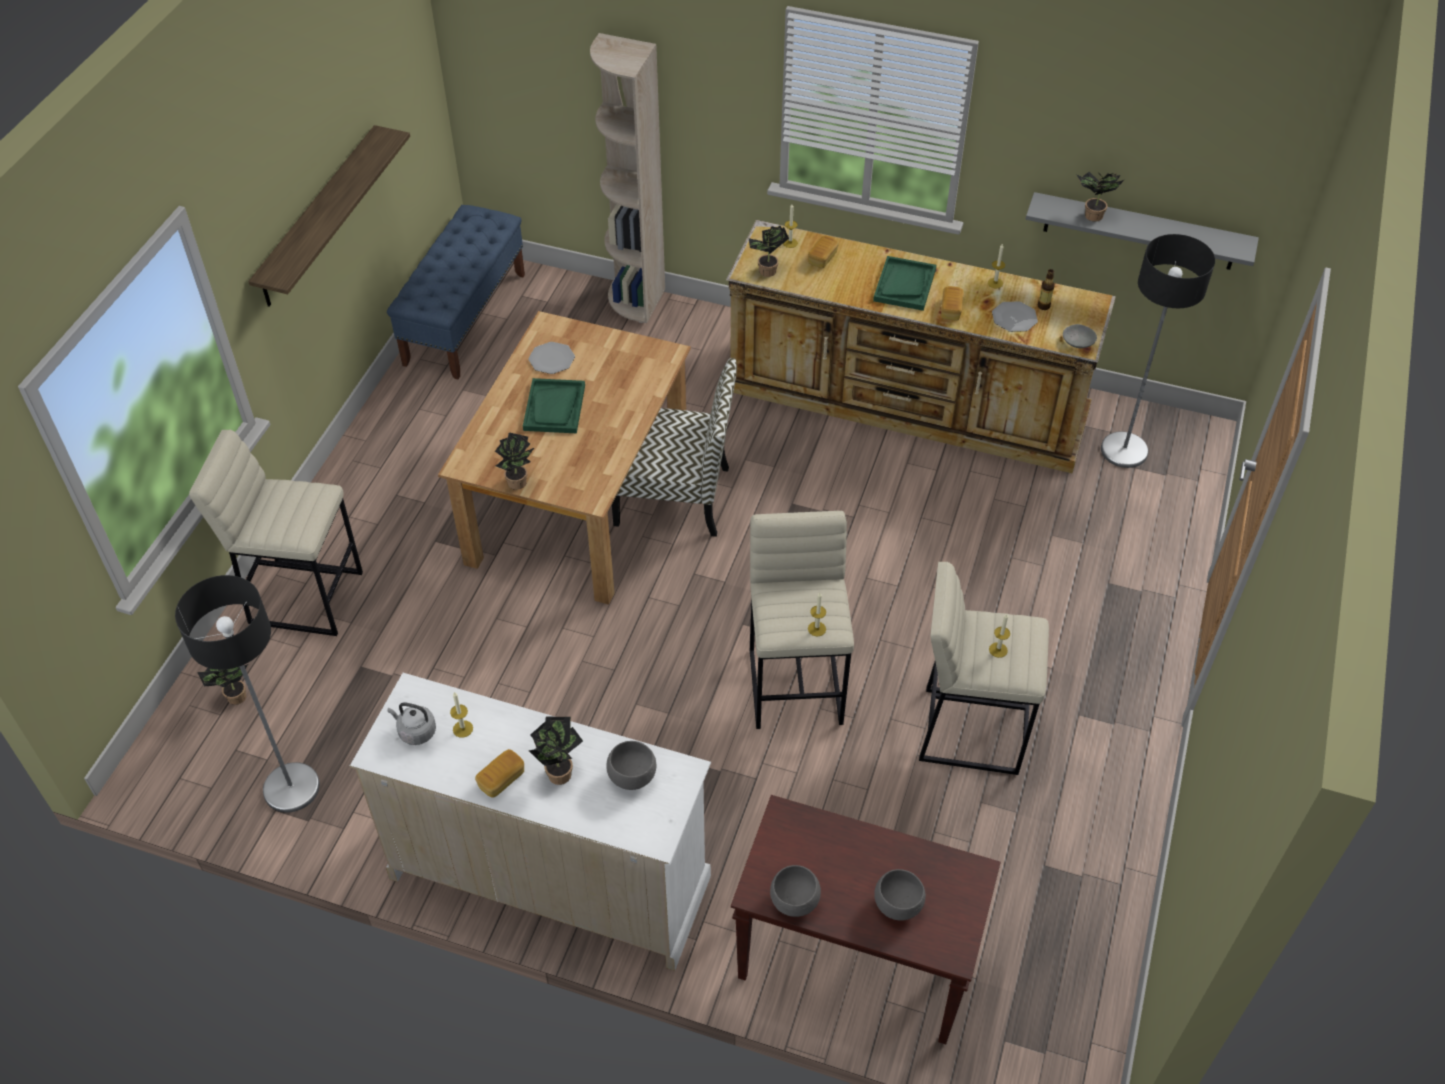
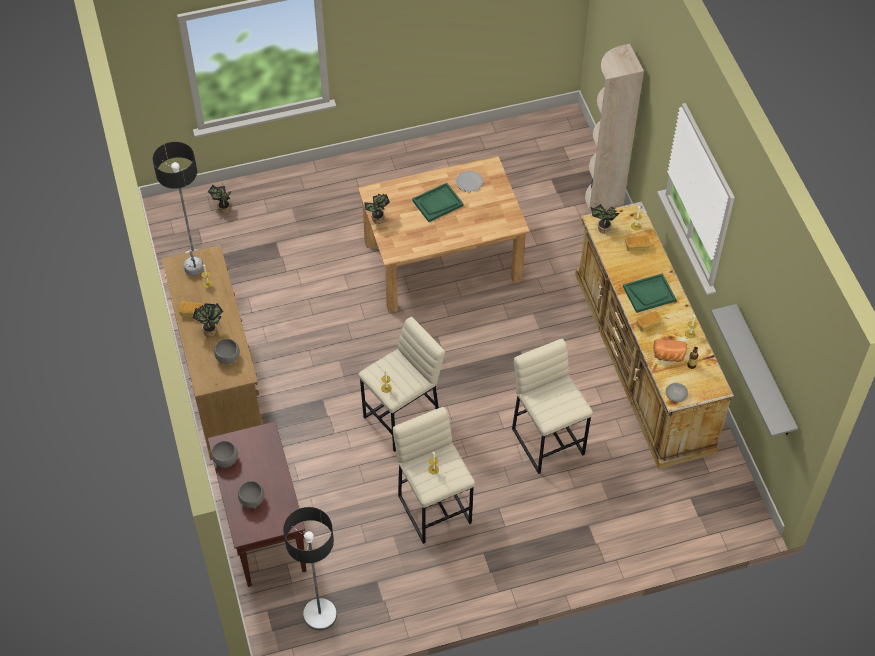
camera: 55 degrees right, 5 degrees up
beige stool [189,430,363,636] -> beige stool moved to [512,339,593,474]
shelf [248,125,410,307] -> none
white dresser [350,673,711,971] -> brown dresser [162,245,263,460]
blue bench [387,205,525,379] -> none
chair [612,358,737,537] -> none
plate [992,301,1038,332] -> bread [653,339,687,362]
potted plant [1077,171,1124,222] -> none
floor lamp [1101,234,1215,468] -> floor lamp moved to [283,507,337,630]

